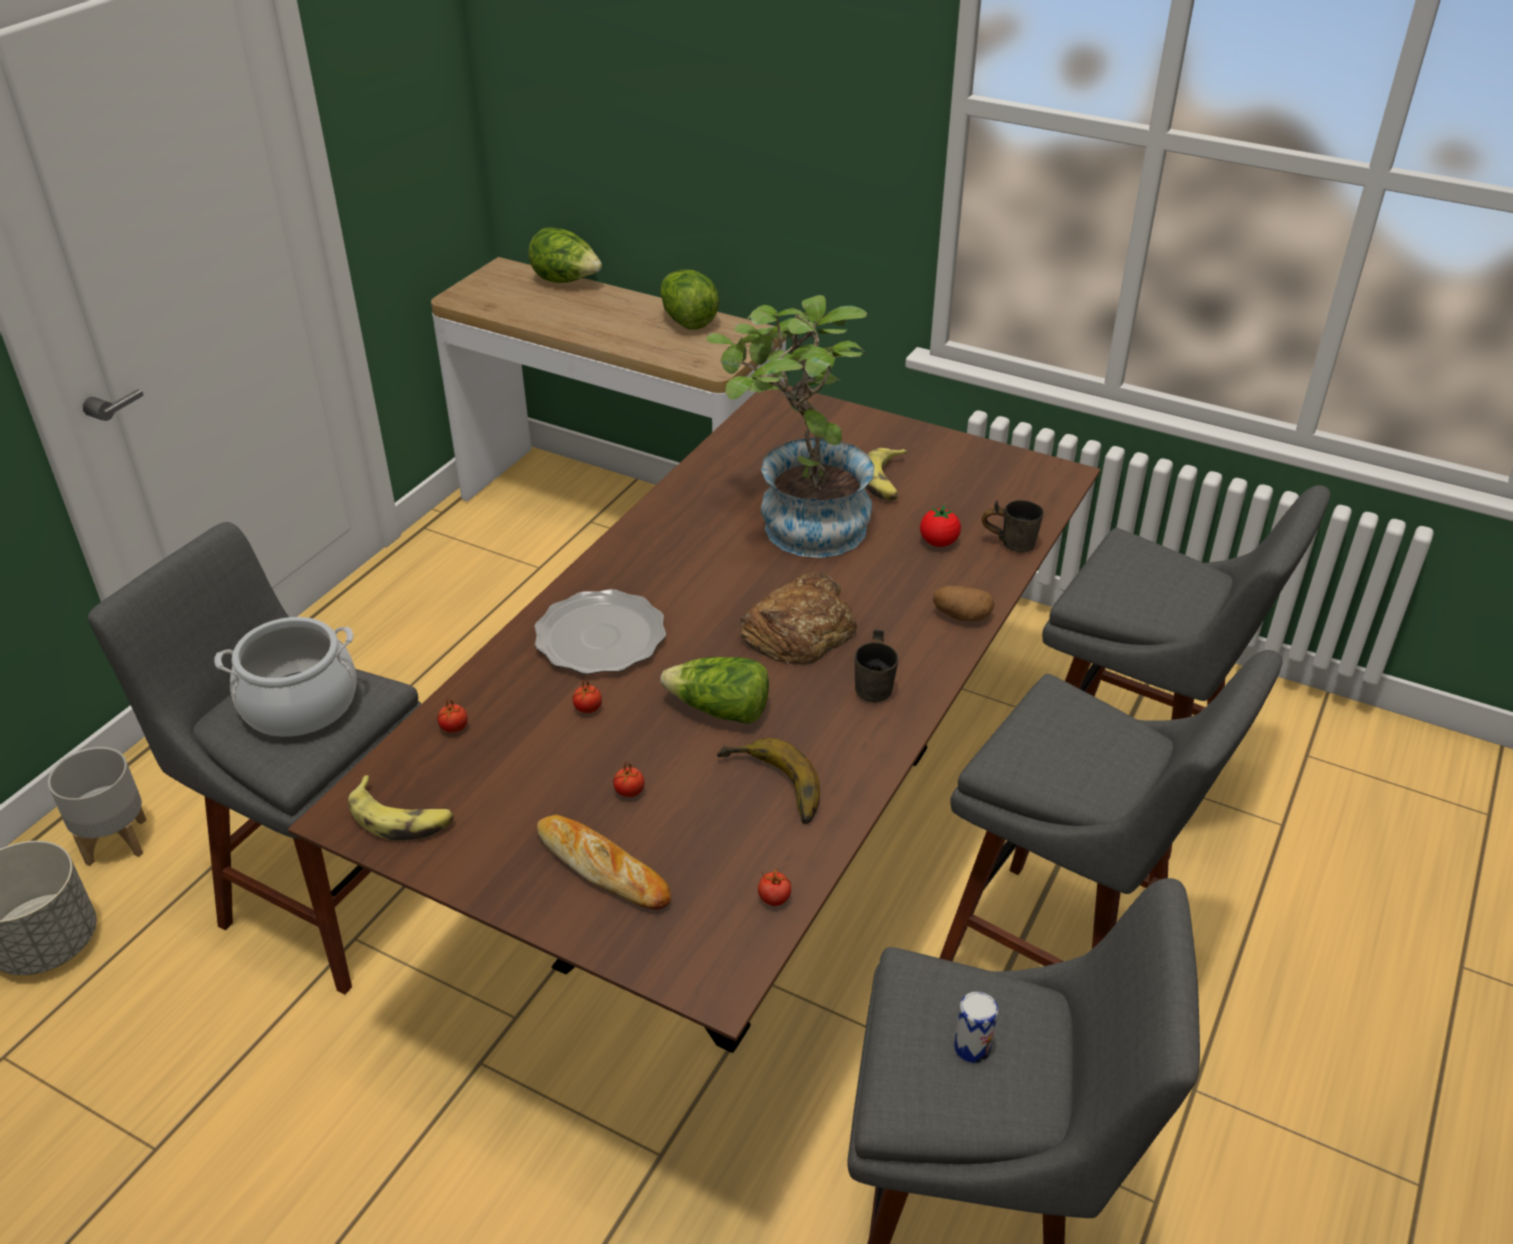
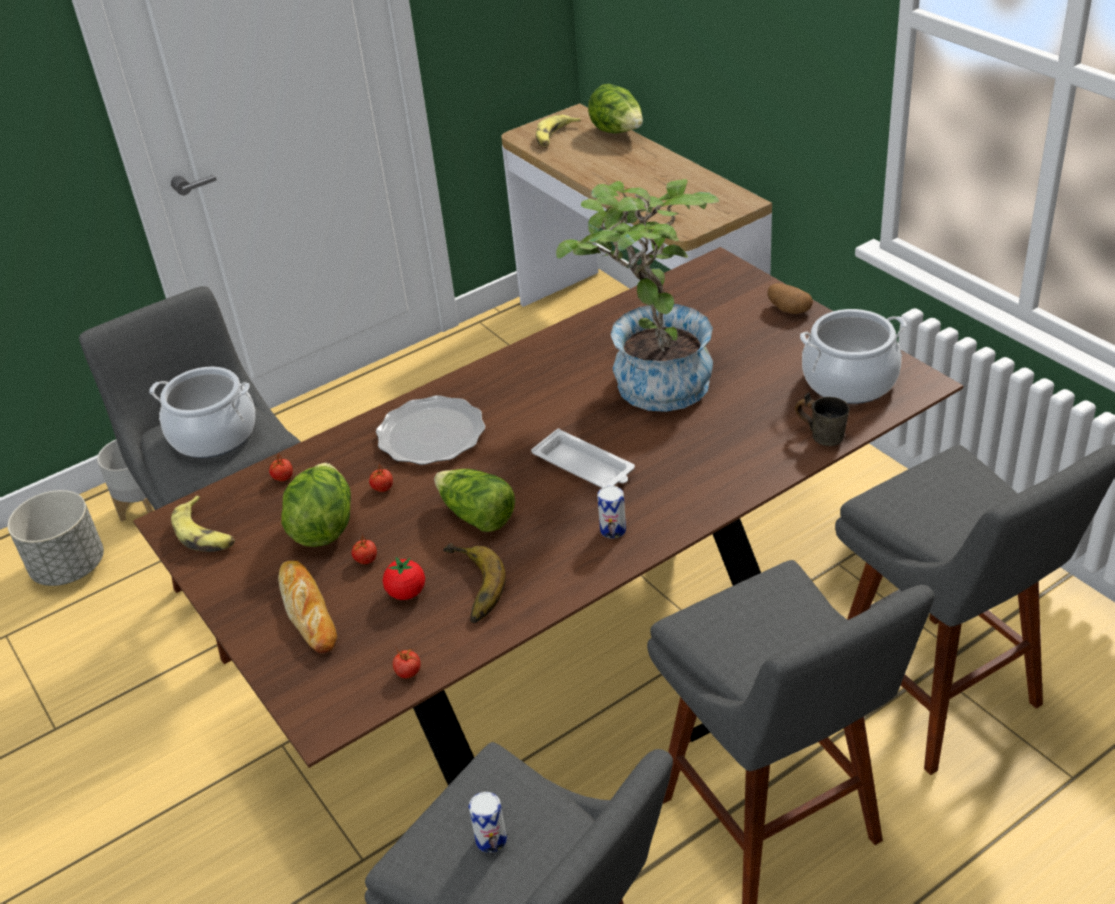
camera: 30 degrees right, 0 degrees up
lettuce [660,270,719,330] -> lettuce moved to [281,463,351,547]
bread [740,573,857,664] -> white tray [531,428,635,488]
grey mug [855,630,899,702] -> can [597,486,626,539]
banana [866,448,907,501] -> banana moved to [536,115,581,147]
tomato [920,505,961,547] -> tomato moved to [383,557,425,600]
potato [933,586,995,621] -> potato moved to [767,283,813,314]
none -> cooking pot [800,309,907,404]

